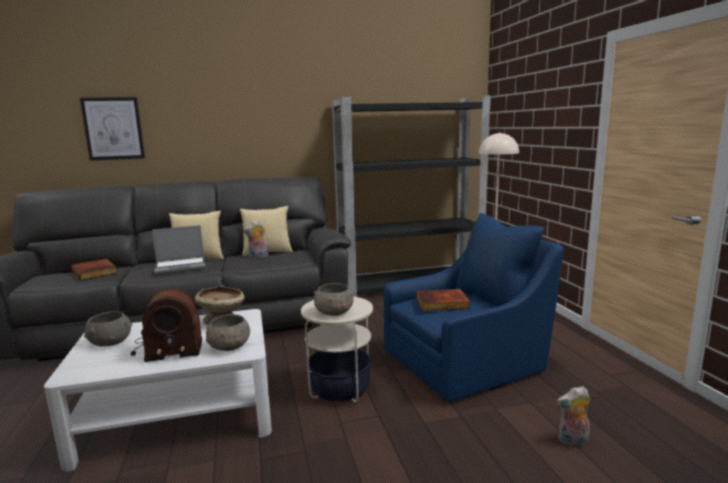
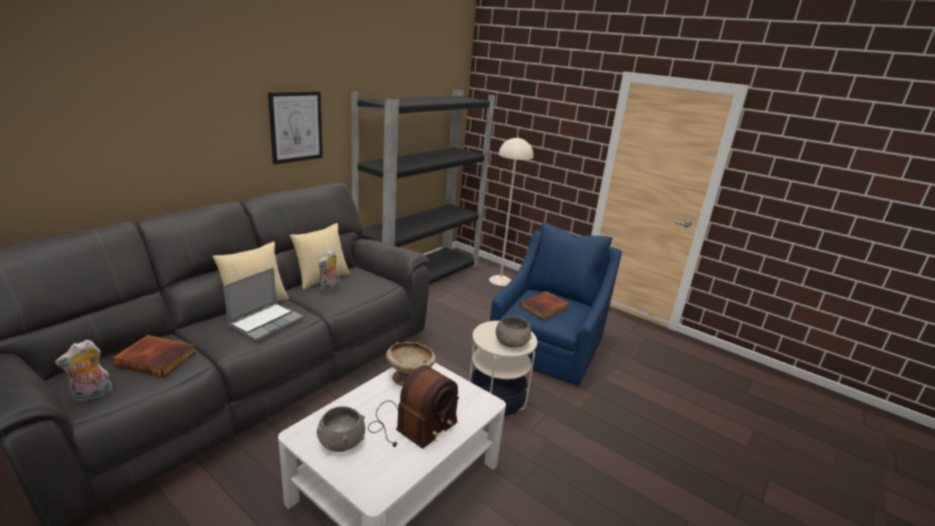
camera: 40 degrees left, 10 degrees up
picture [80,97,145,160] -> picture moved to [268,91,323,164]
grey bowl [206,314,250,351] -> none
plush toy [557,386,590,446] -> plush toy moved to [55,340,112,402]

